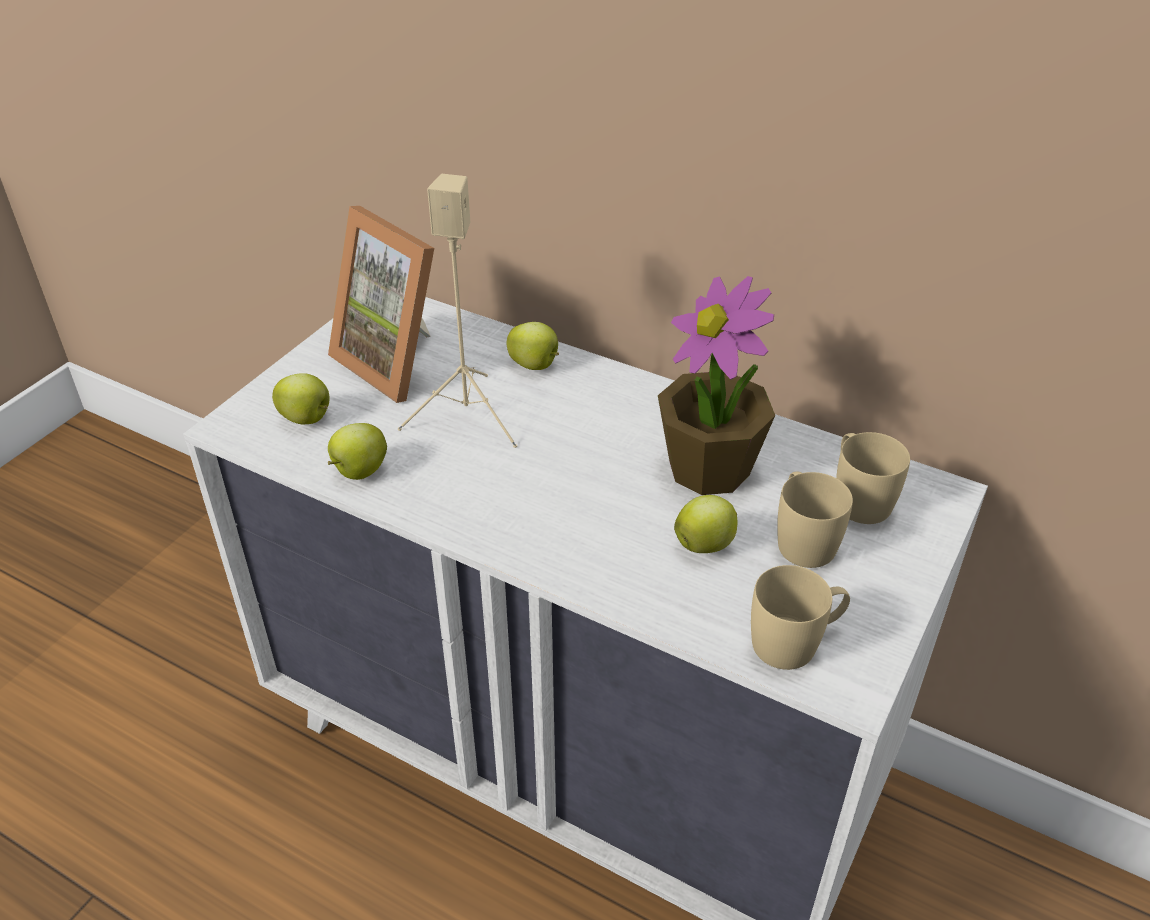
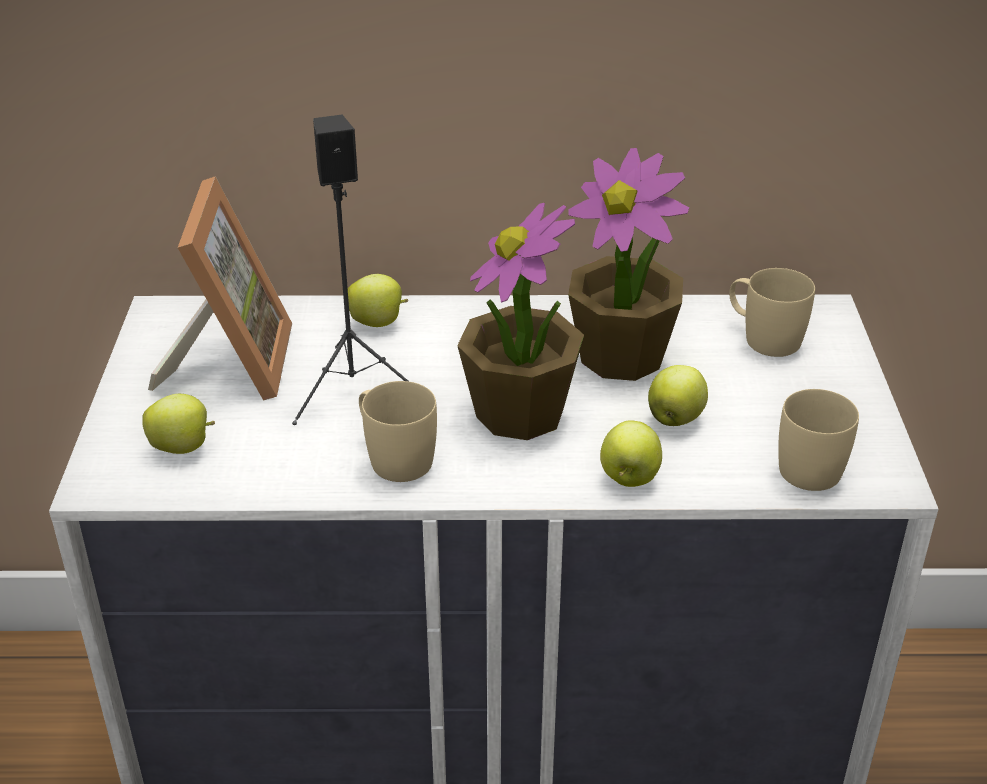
camera: 30 degrees left, 5 degrees down
picture frame [328,206,434,403] -> picture frame turned 105 degrees counterclockwise [148,176,292,401]
apple [328,423,387,480] -> apple moved to [600,420,662,487]
beige speaker [398,174,517,448] -> black speaker [292,115,408,425]
beige mug [777,472,853,568] -> beige mug moved to [359,381,437,482]
none -> potted plant [457,203,584,440]

